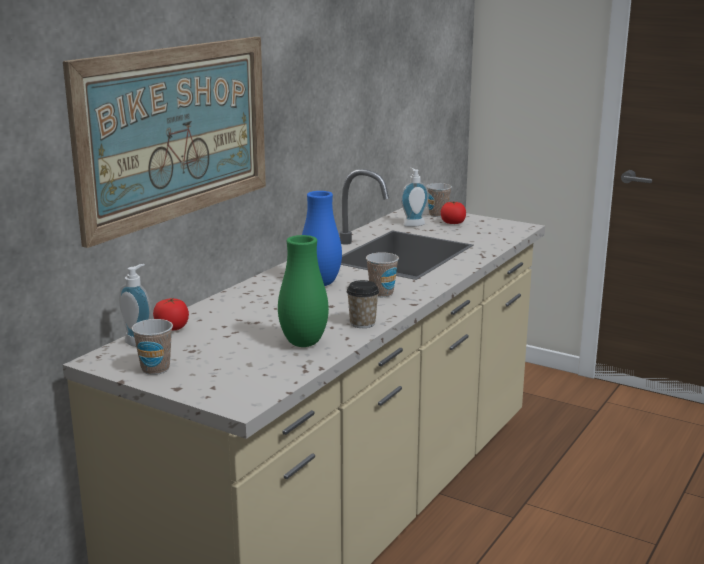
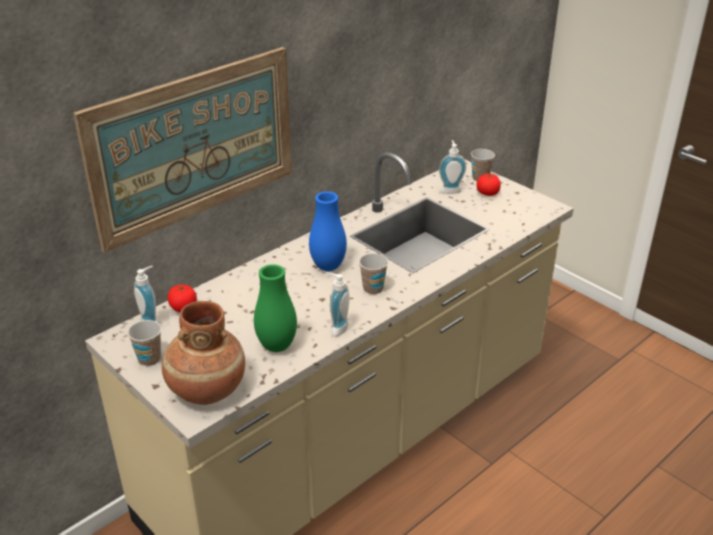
camera: 15 degrees right, 15 degrees up
cup [346,280,379,328] -> soap dispenser [327,272,350,336]
none -> brown vase [162,301,245,405]

